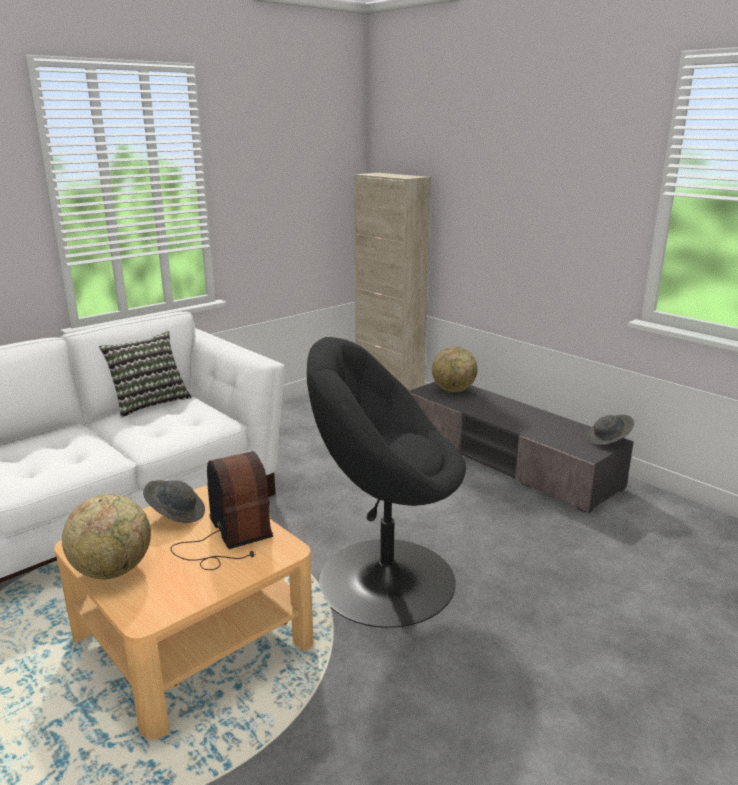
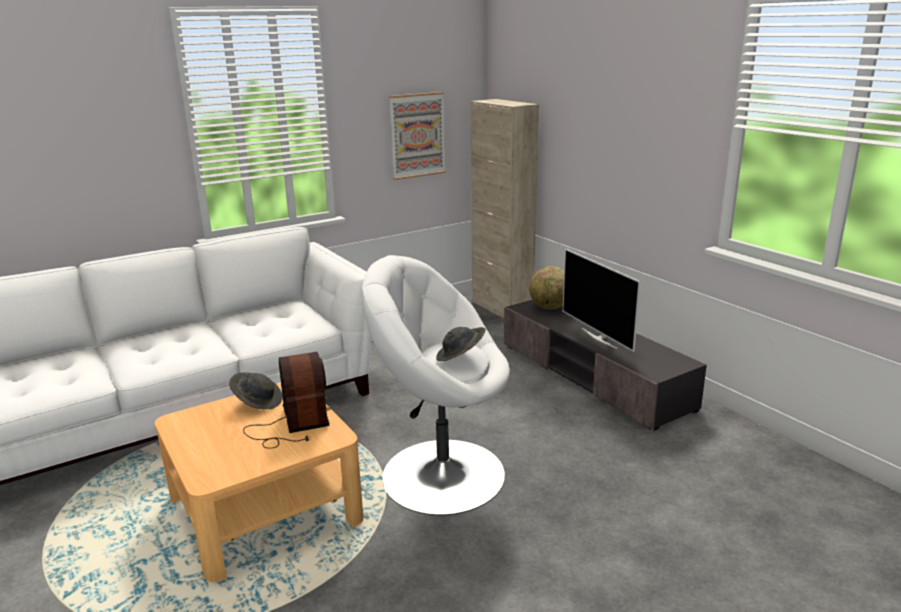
camera: 10 degrees right, 0 degrees up
globe [62,494,151,579] -> none
pillow [99,331,192,417] -> none
black armchair [307,337,466,628] -> white armchair [361,255,510,515]
grey hat [586,415,634,445] -> grey hat moved to [436,327,485,361]
none -> picture [389,92,446,180]
none -> television [563,249,641,352]

